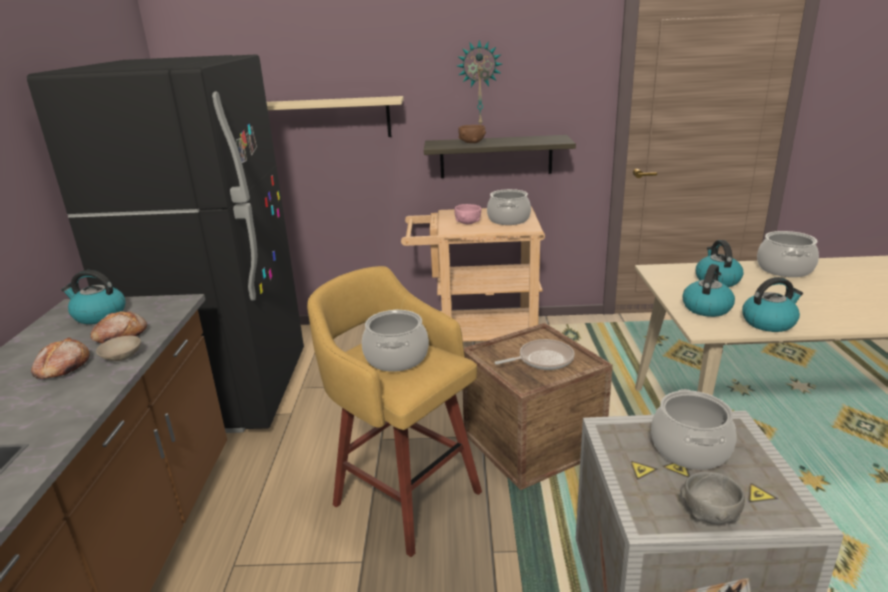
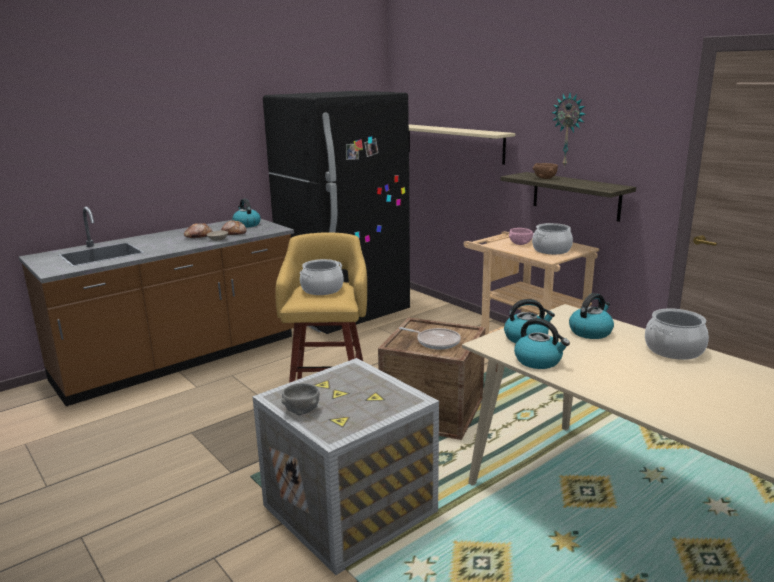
camera: 50 degrees right, 5 degrees down
cooking pot [651,389,737,470] -> none

